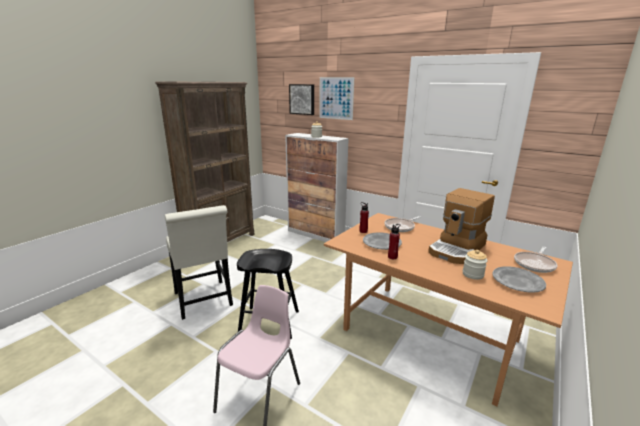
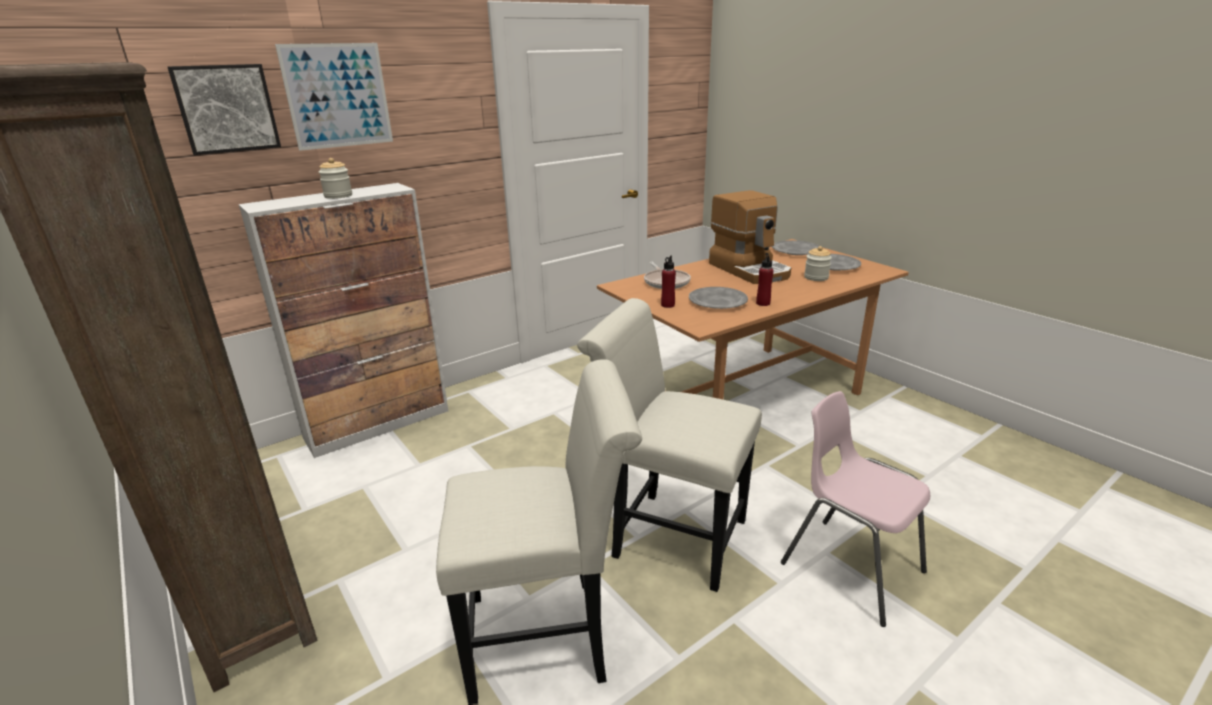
camera: 70 degrees left, 5 degrees up
black stool [237,249,299,339] -> white chair [577,298,762,592]
frying pan [514,247,558,273] -> grey plate [772,240,819,255]

